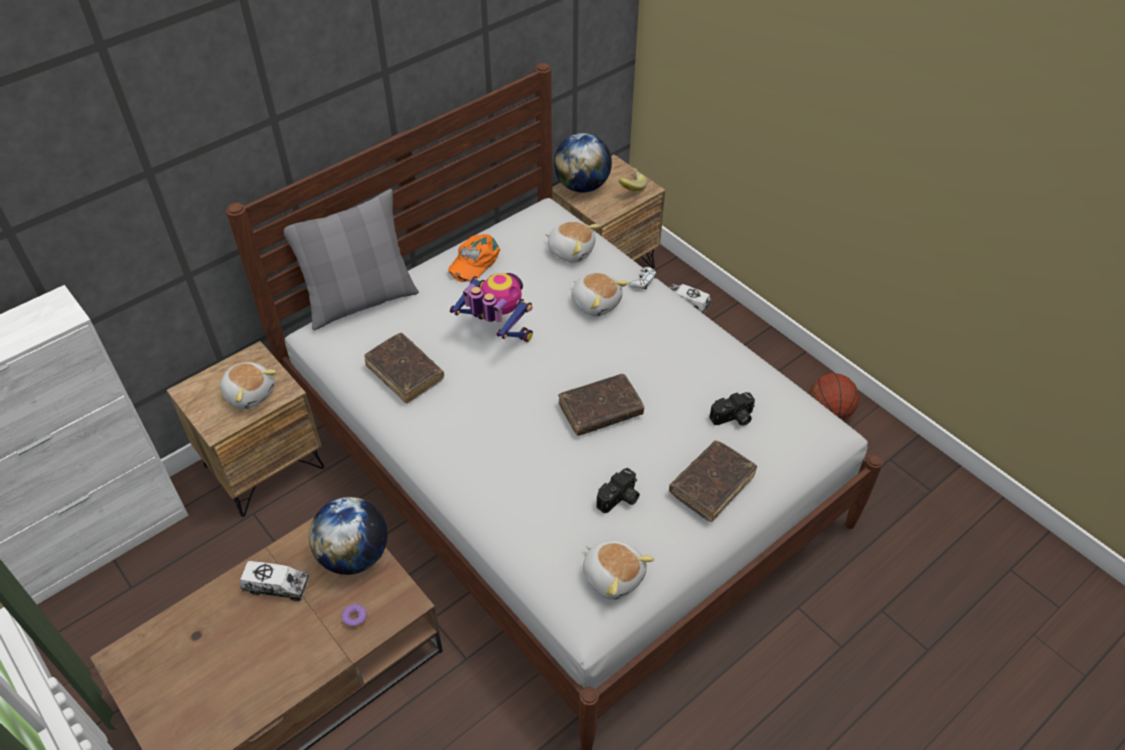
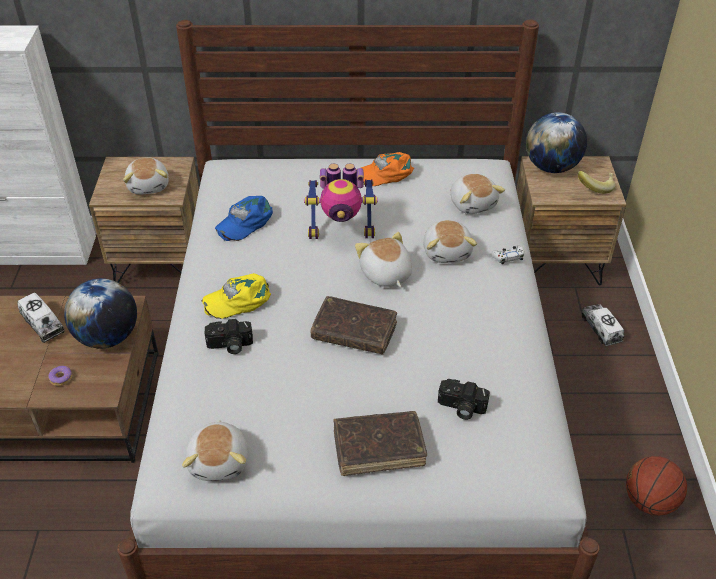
camera: 40 degrees right, 5 degrees down
grey pillow [284,189,419,330] -> none
brown book [364,333,444,403] -> blue cap [215,196,273,241]
toy robot [450,273,533,342] -> toy robot turned 105 degrees clockwise [304,164,378,239]
camera [596,468,640,513] -> camera moved to [204,319,253,354]
none -> yellow cap [201,273,271,319]
none -> plush toy [355,232,412,287]

